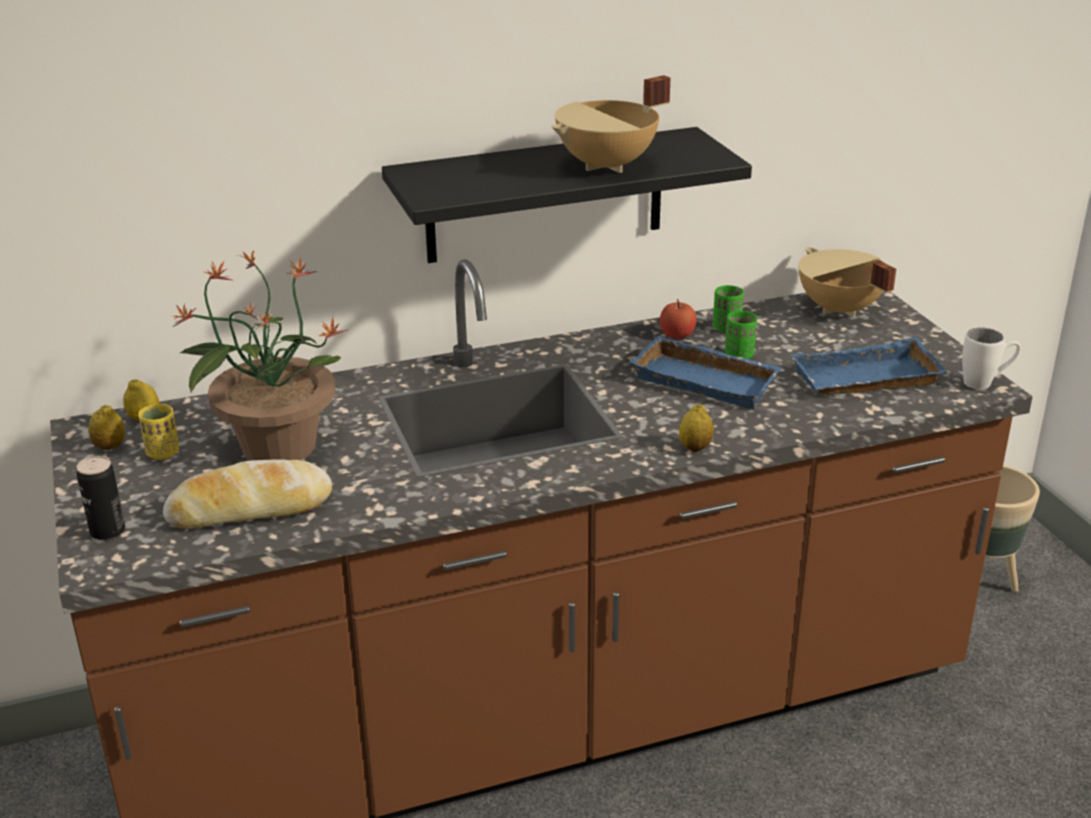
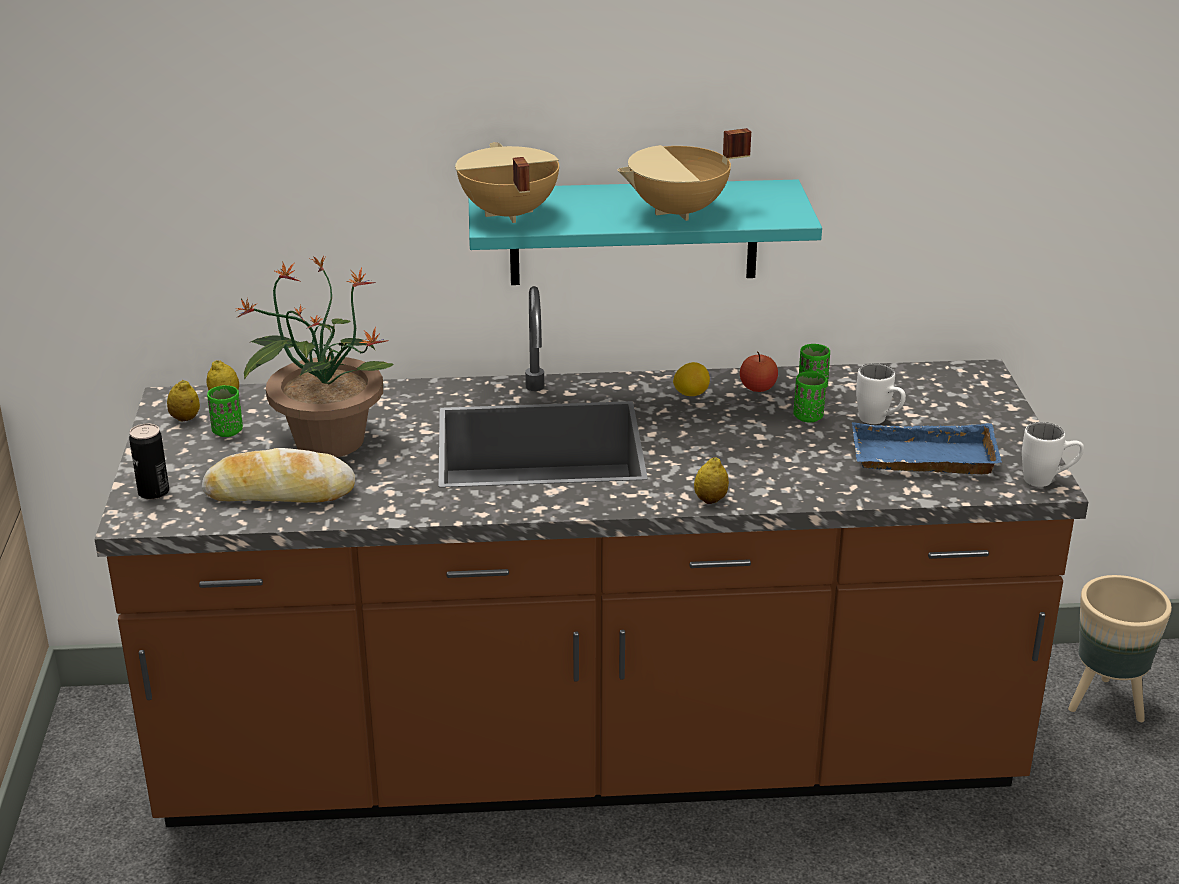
camera: 15 degrees right, 0 degrees up
yellow cup [138,404,180,460] -> green cup [207,385,243,437]
black shelf [382,127,752,263] -> turquoise shelf [469,179,822,285]
blue tray [630,335,783,409] -> none
beige cooking pot [798,248,896,317] -> beige cooking pot moved to [455,142,559,223]
none -> lemon [673,362,710,396]
none -> white mug [856,363,906,424]

